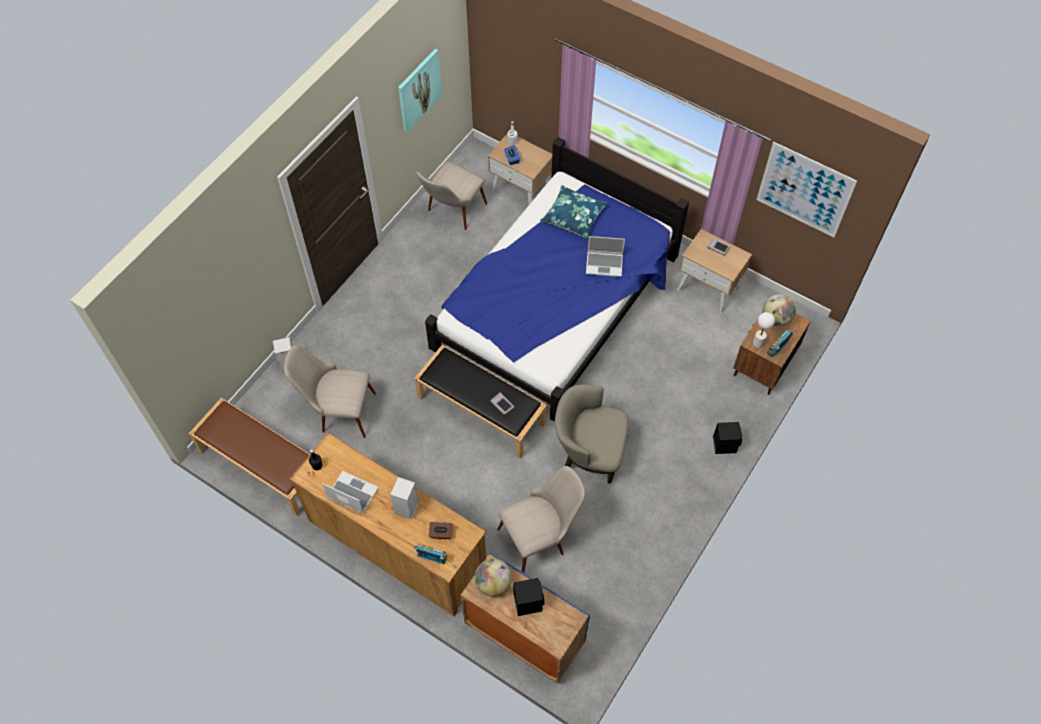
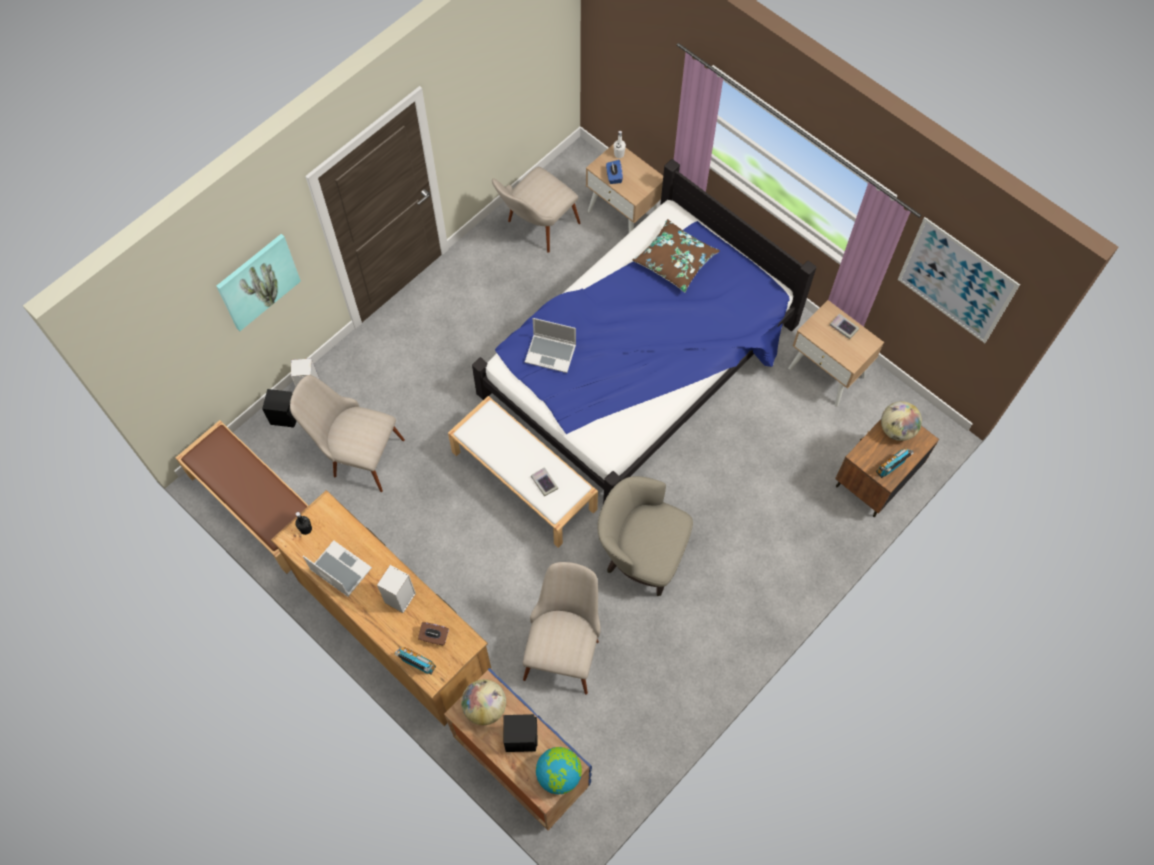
camera: 10 degrees right, 5 degrees up
picture [398,49,442,132] -> picture moved to [216,234,301,331]
black bench [414,345,547,459] -> white bench [448,396,598,548]
beige chair [497,466,585,573] -> beige chair turned 60 degrees counterclockwise [523,562,601,695]
blue pillow [540,185,608,239] -> brown pillow [632,219,720,292]
laptop [586,236,625,277] -> laptop moved to [525,318,576,373]
black speaker [713,422,742,454] -> black speaker moved to [262,389,297,428]
white table lamp [753,312,775,348] -> none
none -> globe [536,747,582,794]

